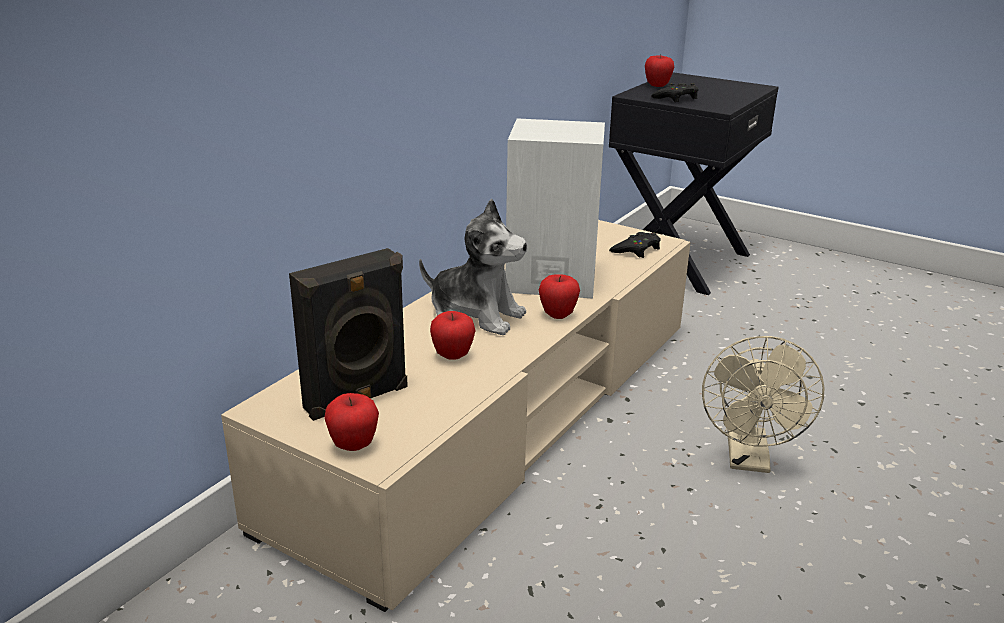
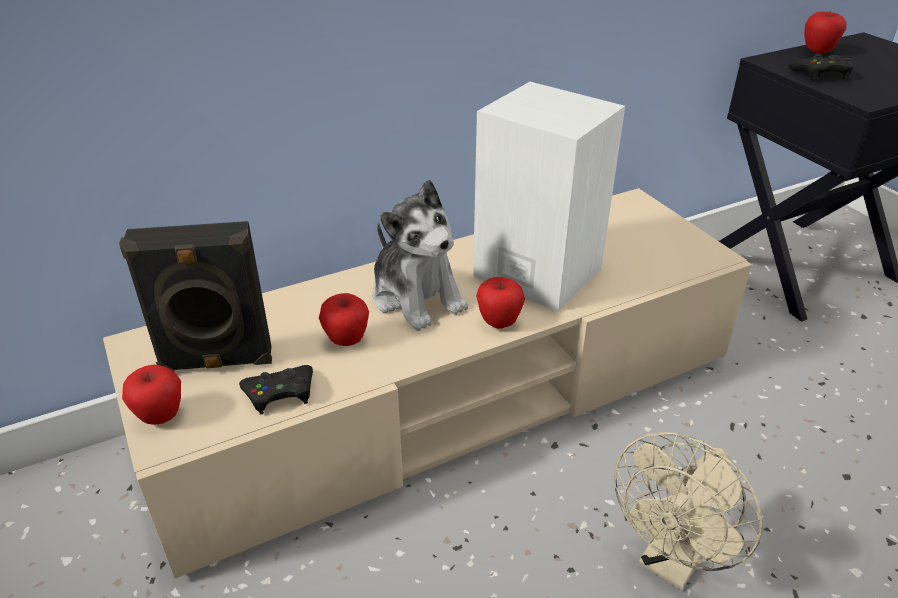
camera: 30 degrees right, 10 degrees up
black game controller [609,232,661,258] -> black game controller moved to [239,365,313,415]

